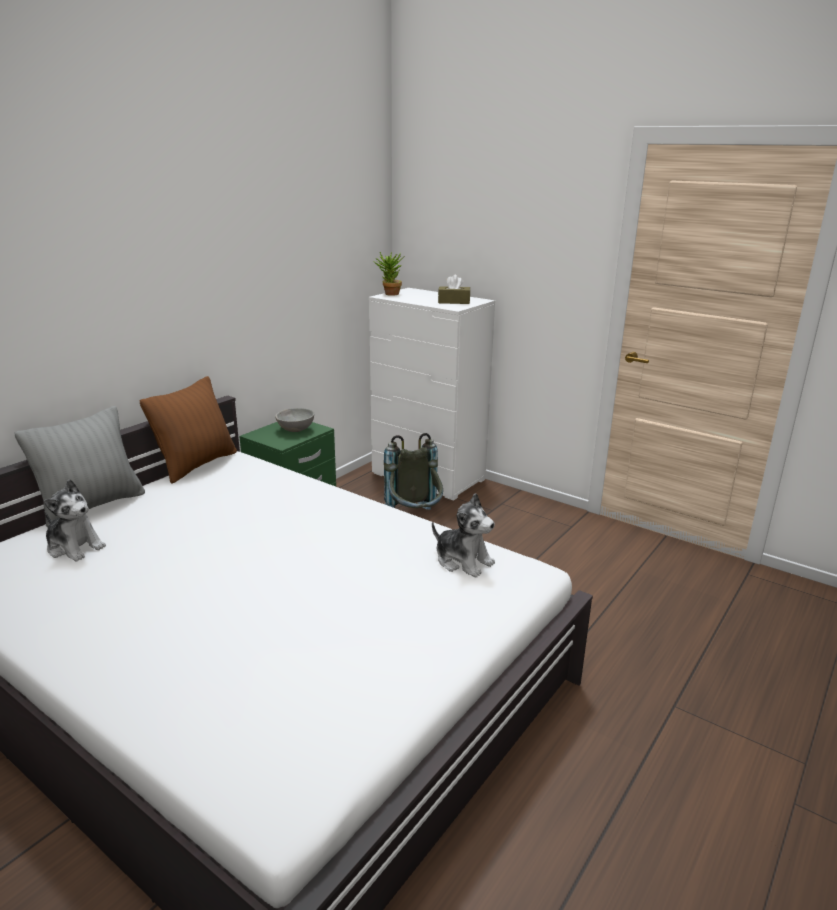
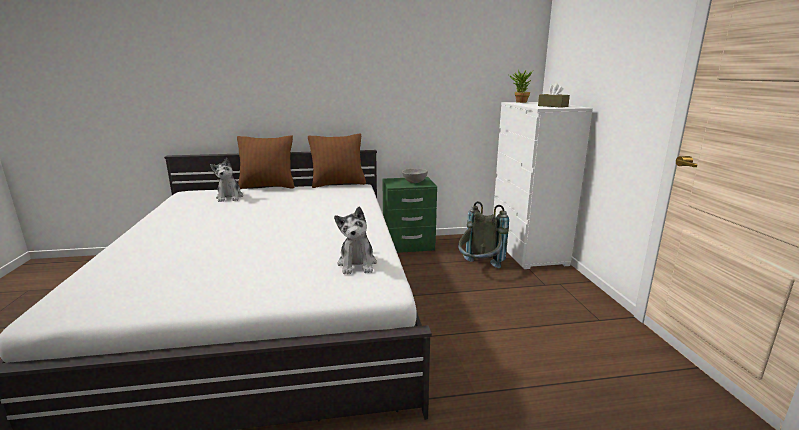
camera: 45 degrees right, 5 degrees down
grey pillow [14,406,145,528] -> brown pillow [237,135,295,189]

